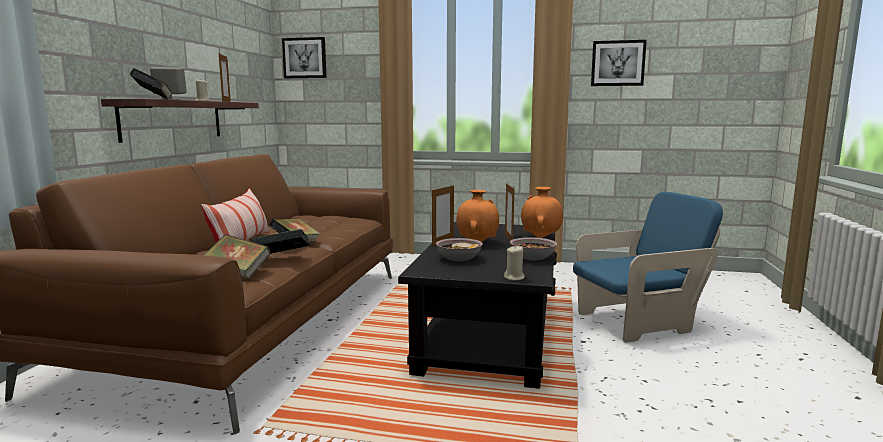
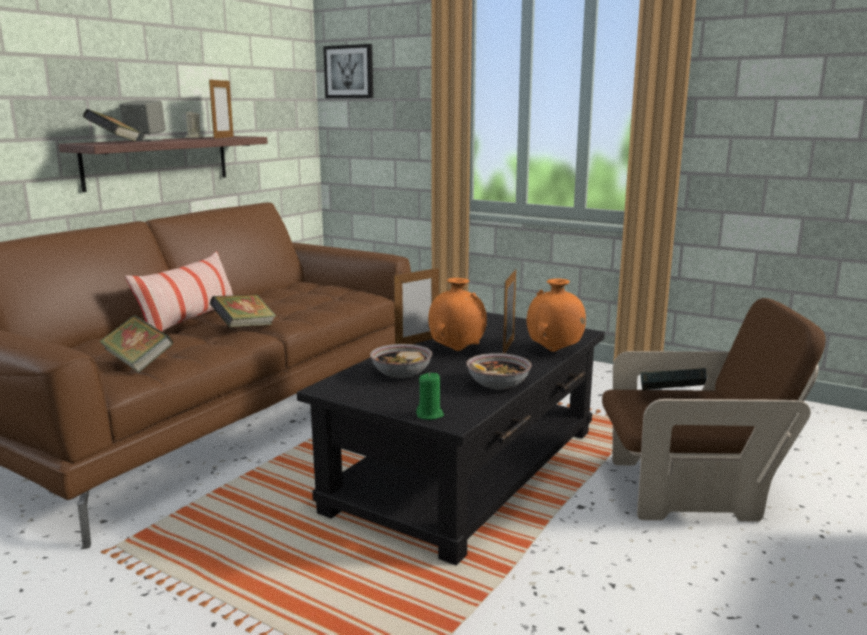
camera: 20 degrees right, 5 degrees up
book [251,229,310,254] -> book moved to [640,368,707,390]
beige candle [504,245,525,280] -> green candle [416,372,444,420]
blue armchair [573,192,723,343] -> brown armchair [602,298,825,522]
picture [591,40,647,86] -> none

